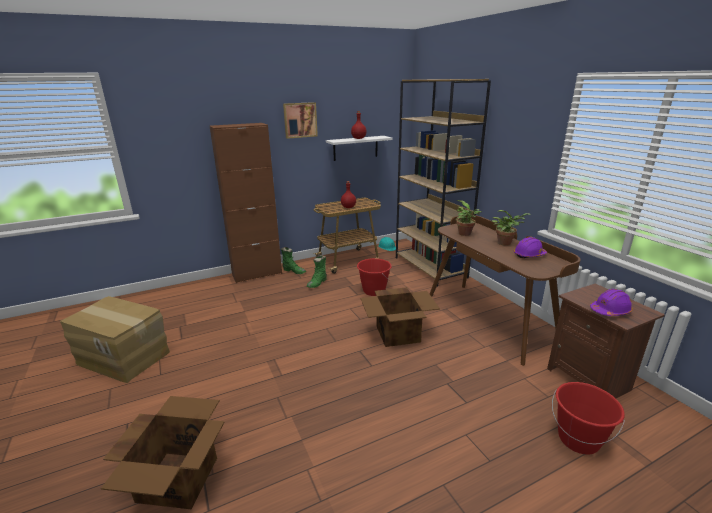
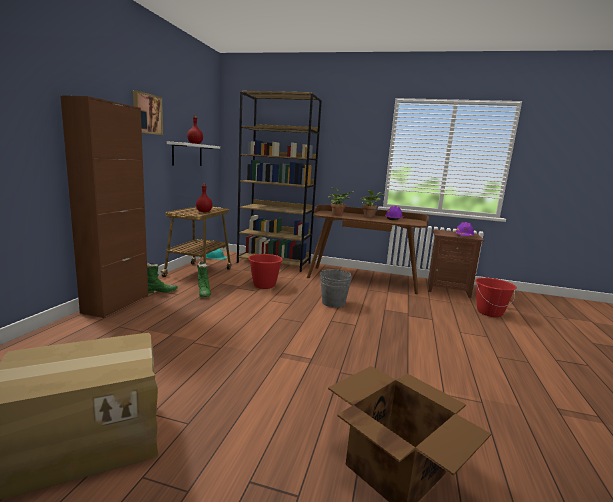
camera: 50 degrees left, 10 degrees down
cardboard box [360,287,440,347] -> grey bucket [320,269,352,308]

